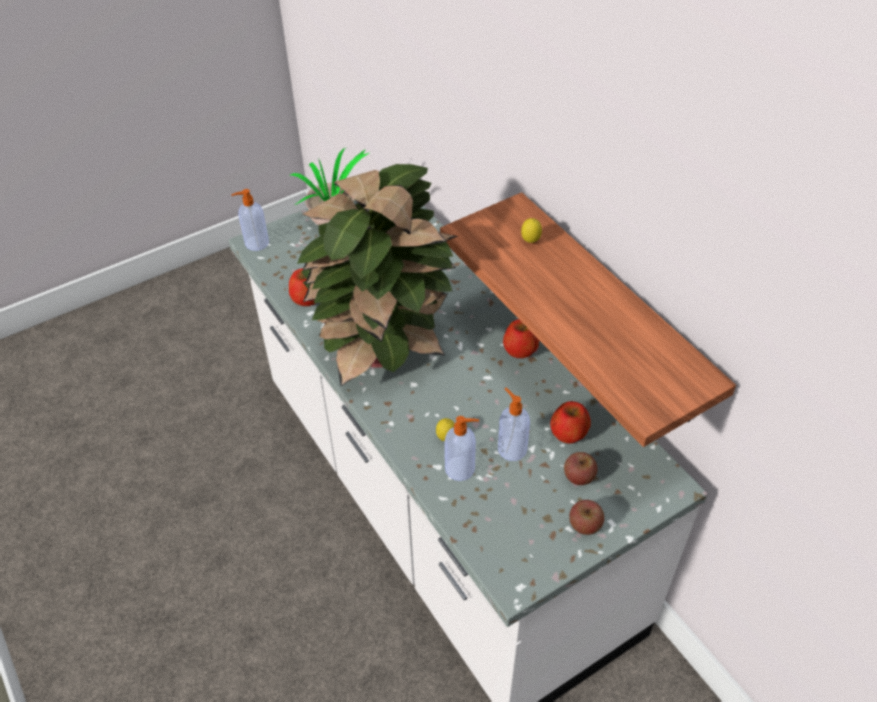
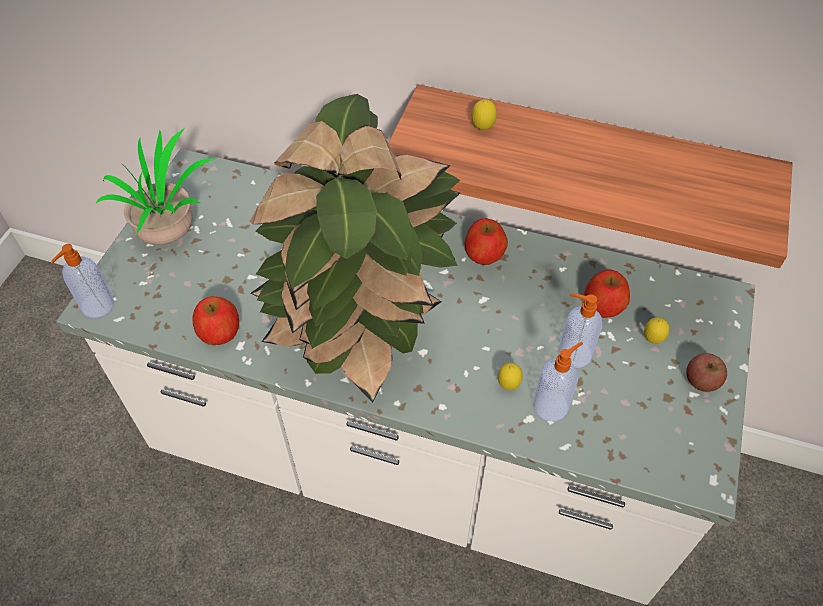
camera: 40 degrees left, 5 degrees up
apple [564,452,598,485] -> lemon [644,317,669,344]

